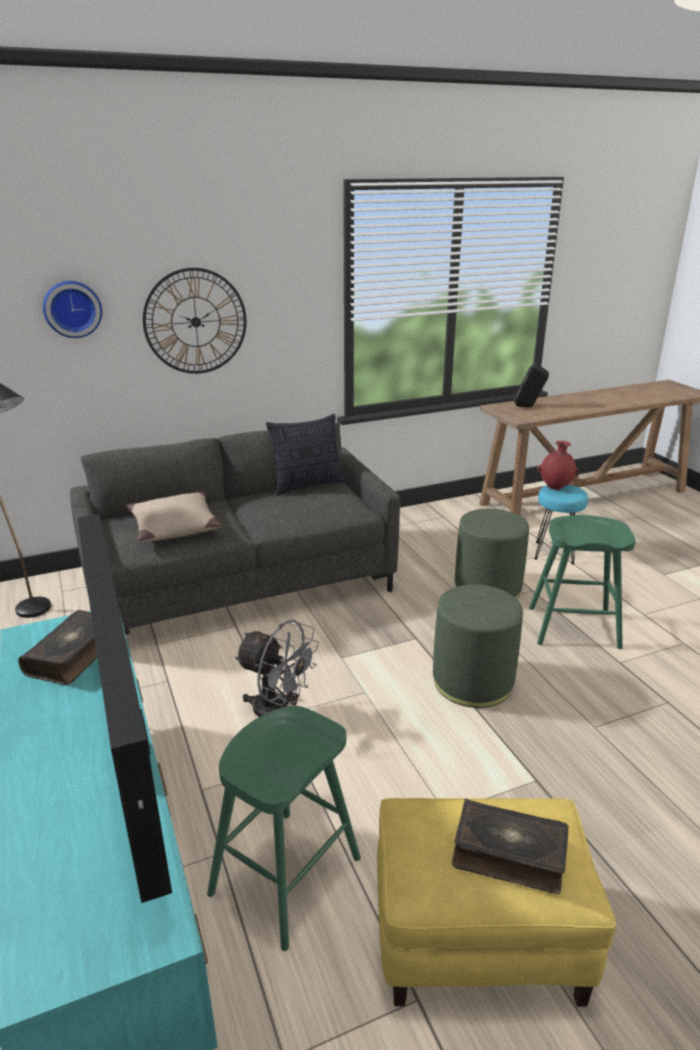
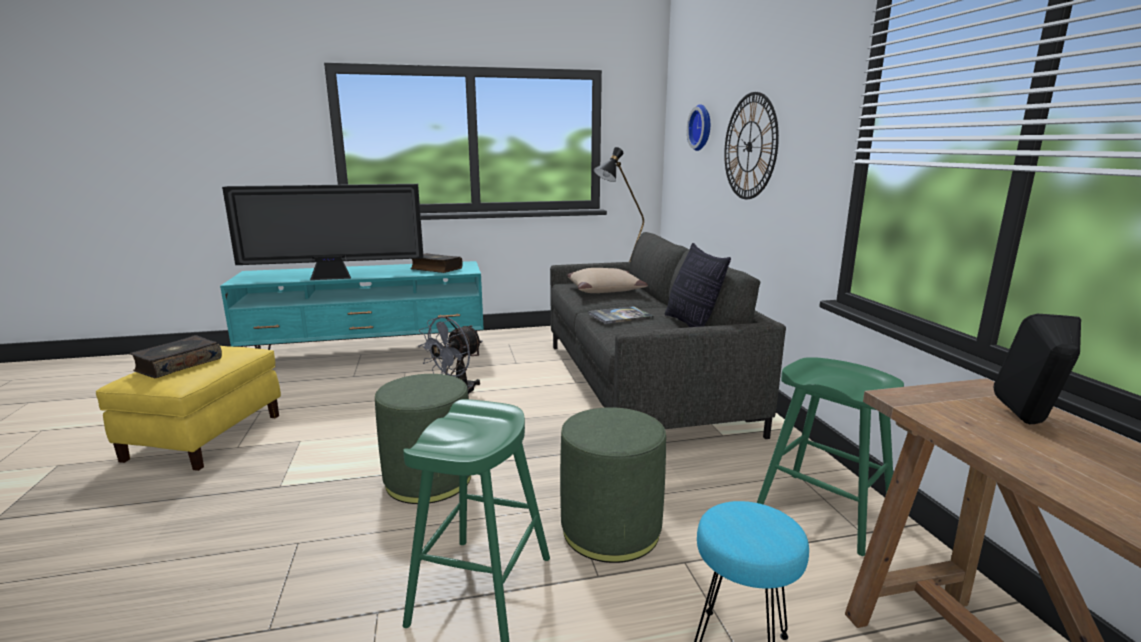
camera: 100 degrees right, 10 degrees down
green stool [207,706,361,951] -> green stool moved to [757,357,904,556]
red vase [537,441,580,490] -> none
none -> book [588,306,654,324]

